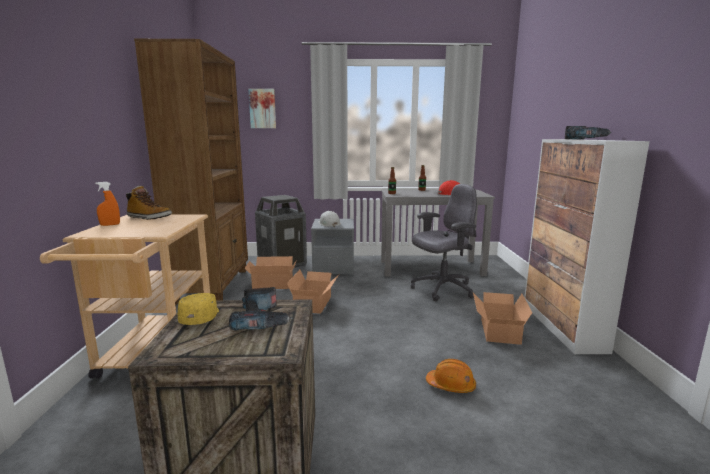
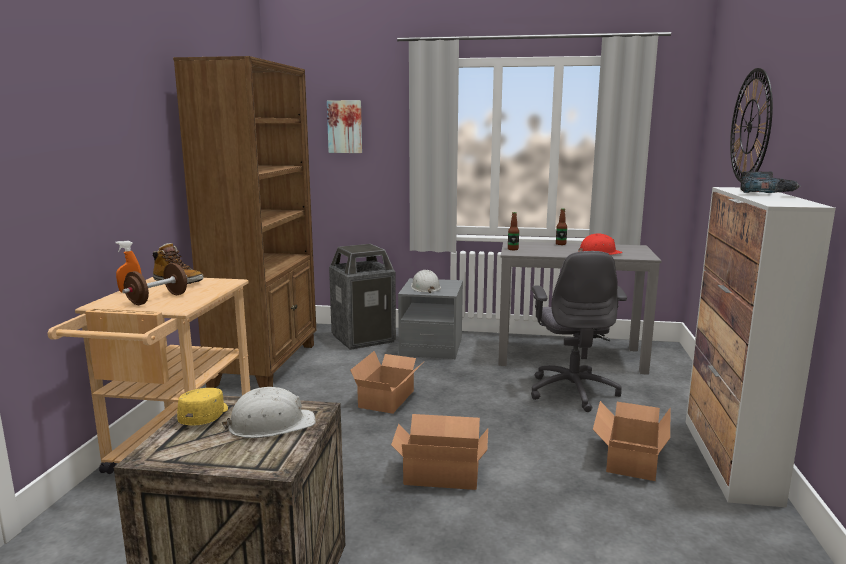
camera: 10 degrees right, 0 degrees up
power drill [229,287,293,331] -> white hard hat [222,387,316,438]
cardboard box [244,256,296,289] -> cardboard box moved to [391,414,488,490]
grey office chair [411,184,477,301] -> grey office chair turned 105 degrees clockwise [531,251,627,412]
orange hard hat [426,359,476,393] -> none
none -> brown dumbbell [122,263,187,305]
none -> wall clock [730,68,773,182]

